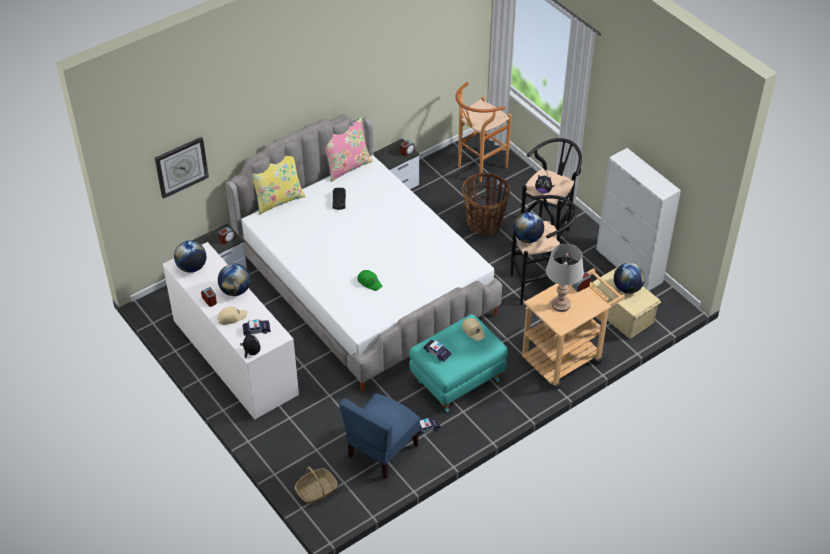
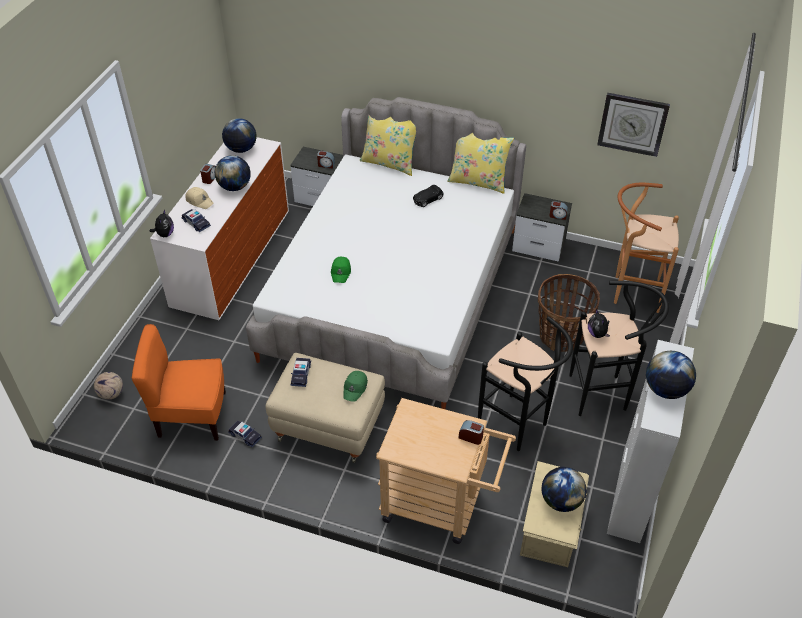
camera: 55 degrees right, 0 degrees up
wall clock [155,137,209,199] -> wall clock moved to [597,93,670,157]
basket [295,466,338,504] -> football [94,372,123,399]
pink pillow [325,117,373,182] -> yellow pillow [447,133,514,194]
blue chair [339,393,420,478] -> orange chair [132,324,226,441]
turquoise ottoman [409,314,508,412] -> beige ottoman [265,353,385,463]
beige cap [462,318,485,341] -> green cap [344,371,368,402]
globe [513,212,544,243] -> globe moved to [646,351,696,399]
grey table lamp [546,244,584,312] -> none

